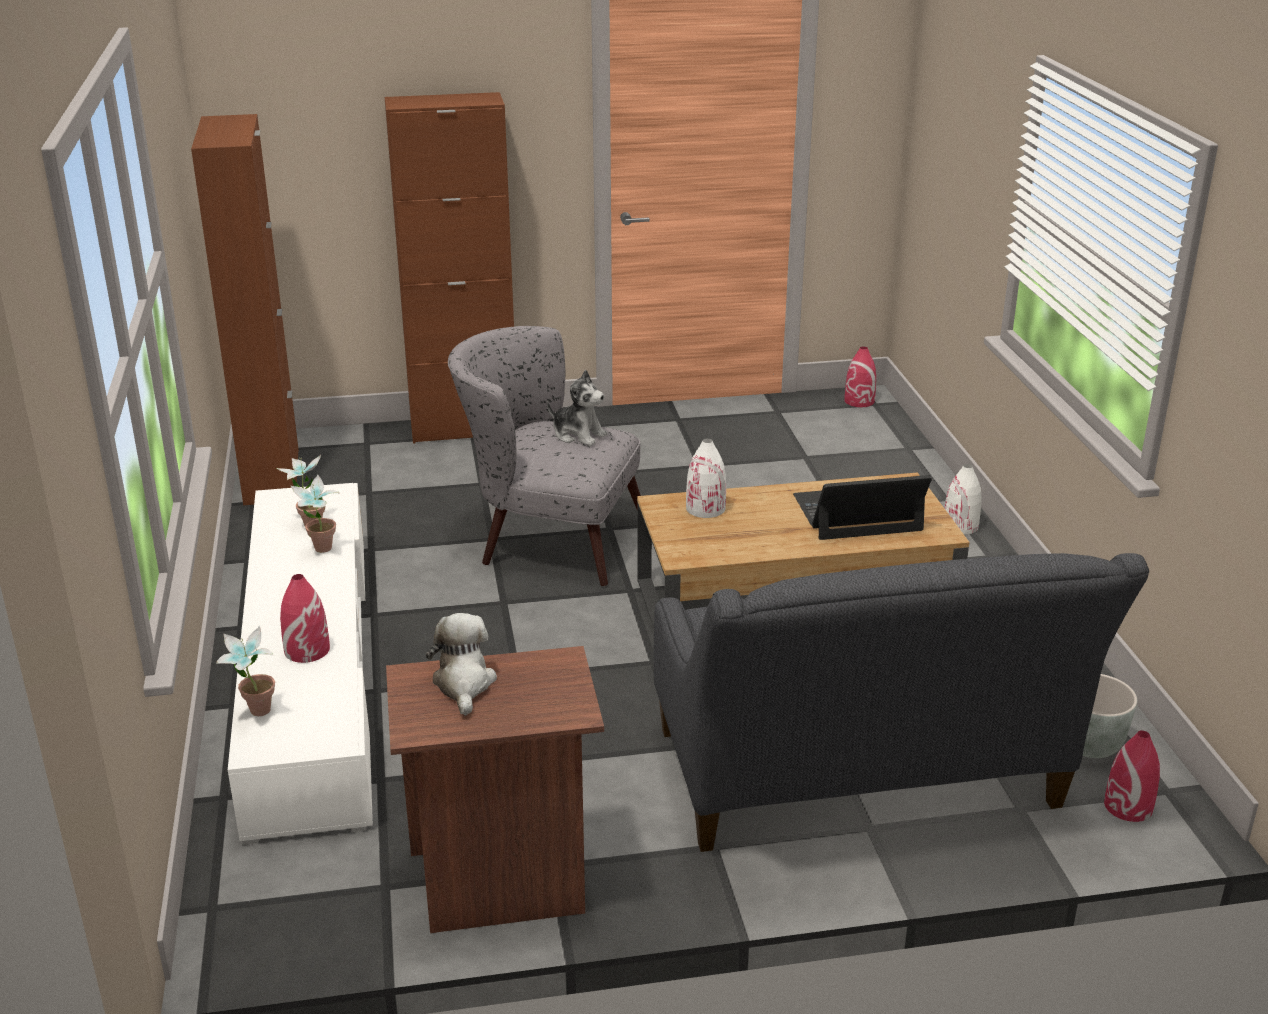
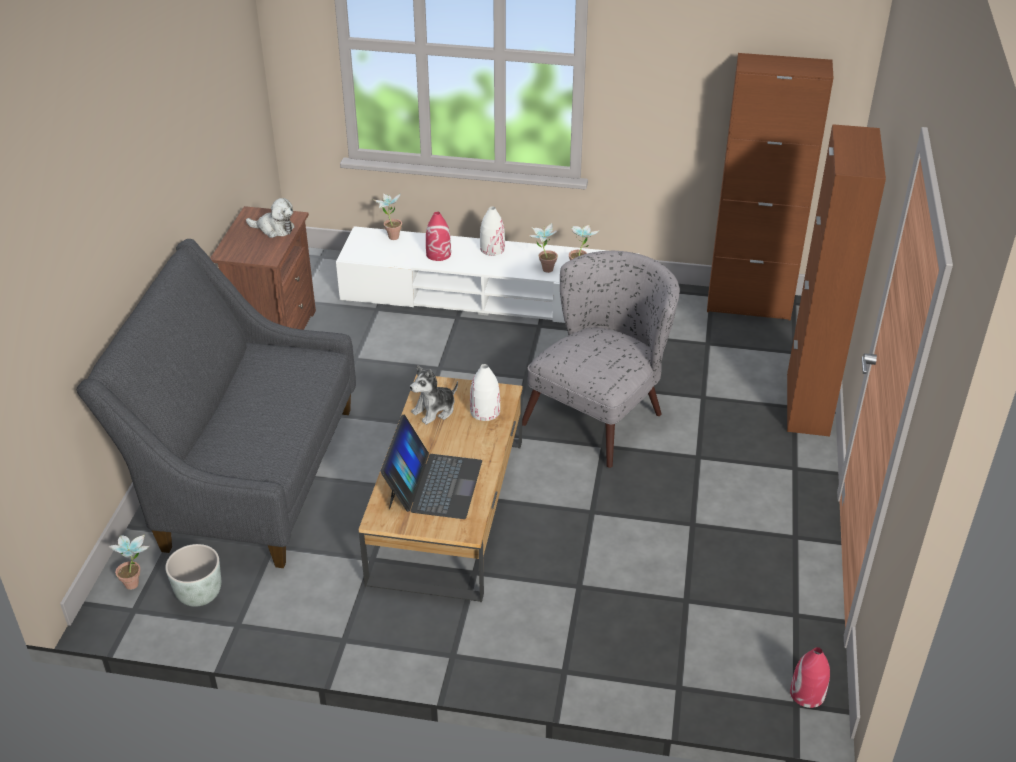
camera: 110 degrees right, 10 degrees up
plush toy [547,370,608,446] -> plush toy moved to [410,365,458,425]
white vase [944,464,982,535] -> white vase moved to [480,206,505,256]
red vase [1104,730,1160,822] -> potted plant [108,534,149,590]

